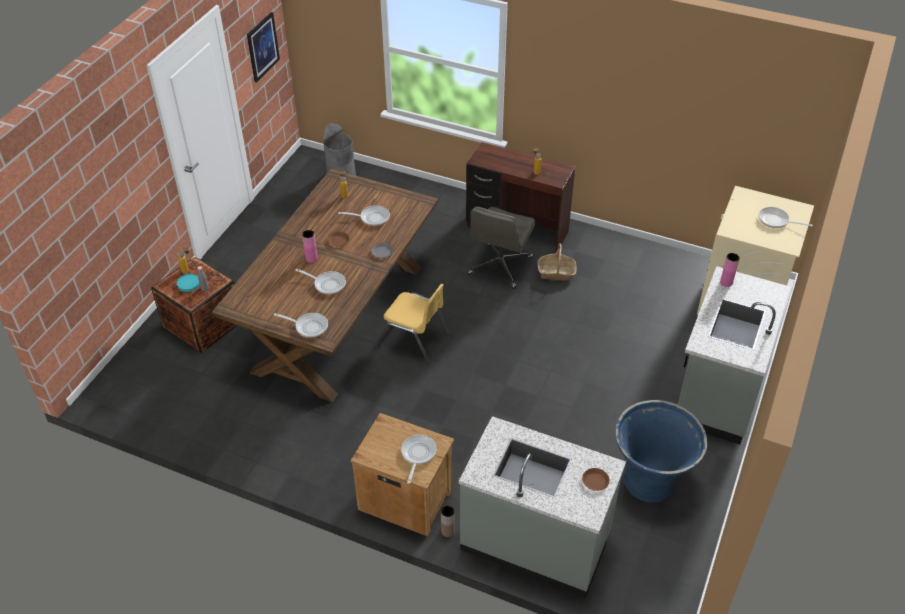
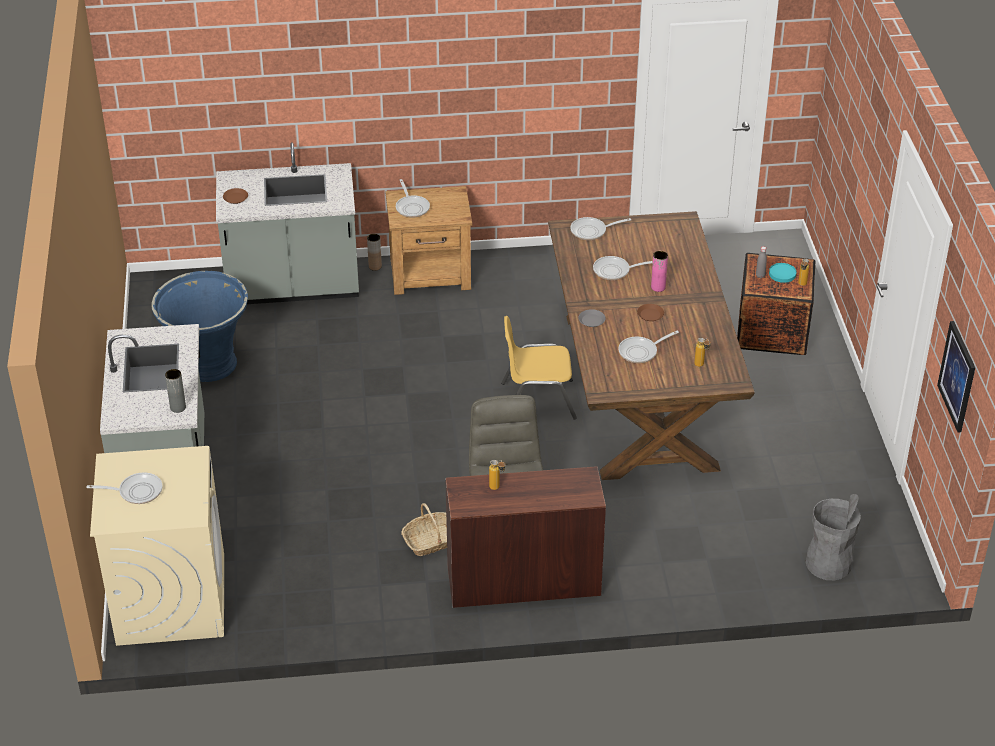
camera: 150 degrees right, 5 degrees down
pink vase [720,253,740,287] -> grey vase [165,369,186,413]

